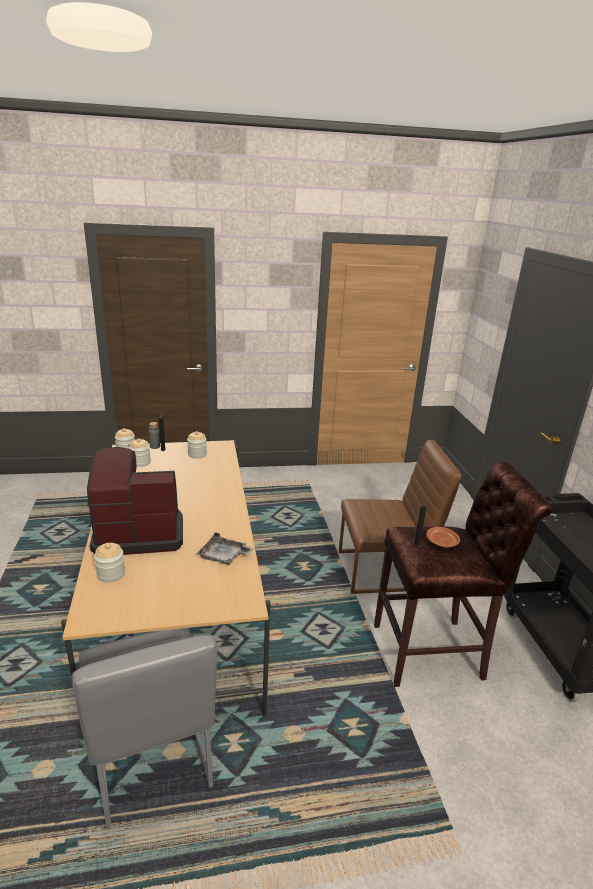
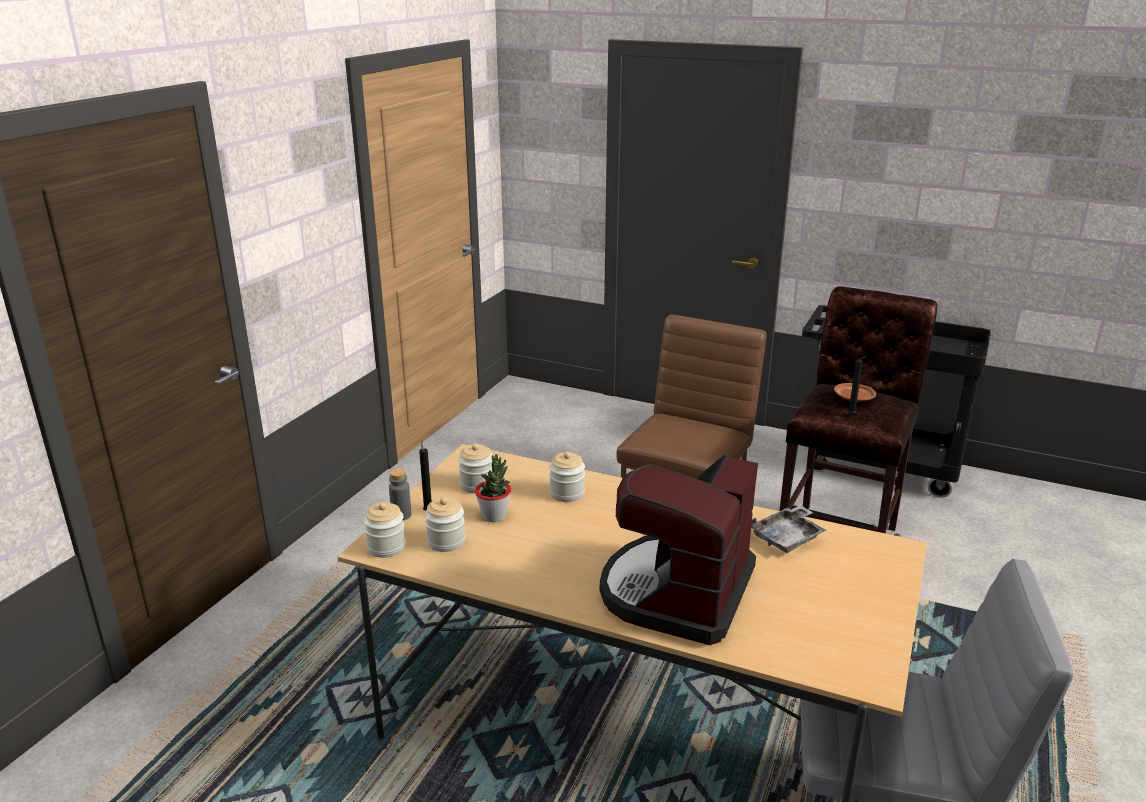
camera: 55 degrees left, 0 degrees up
jar [94,543,125,583] -> jar moved to [549,452,585,502]
none -> potted plant [475,454,511,522]

